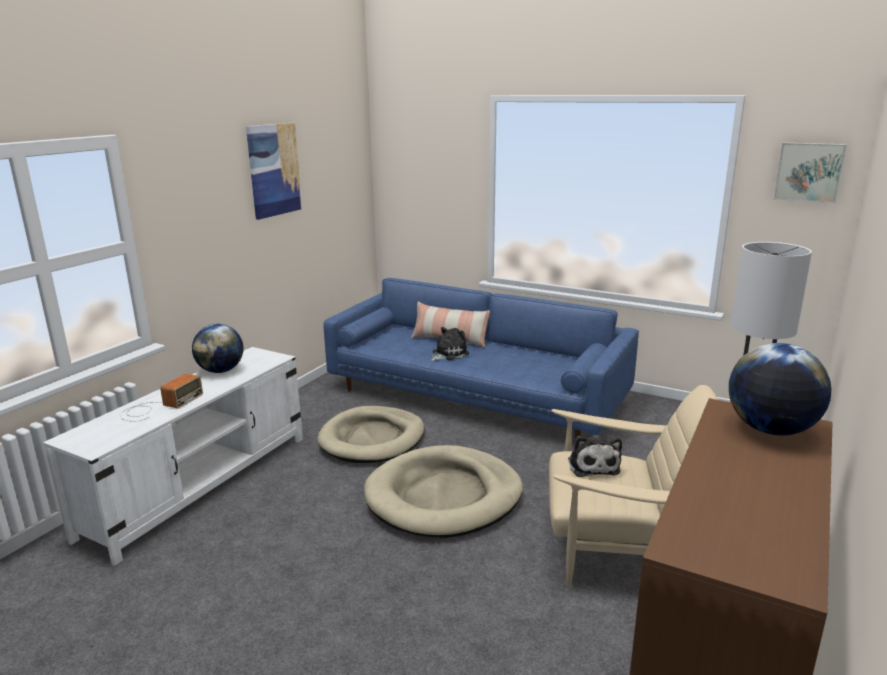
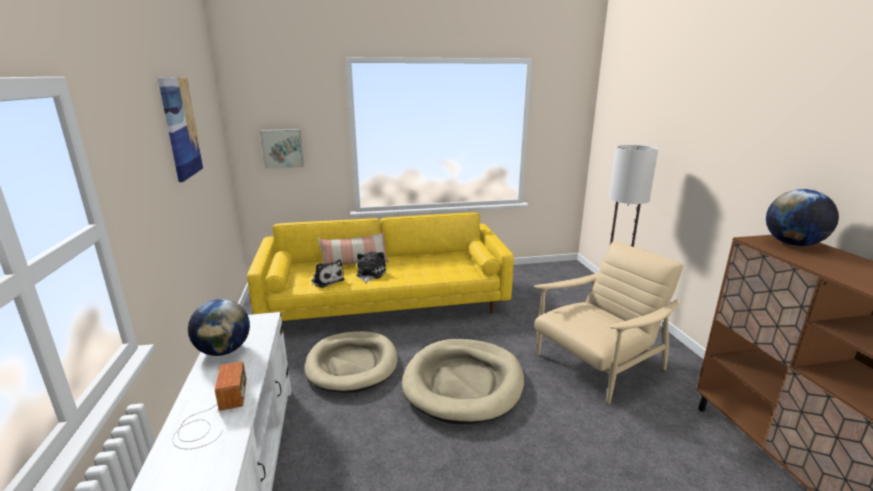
camera: 40 degrees left, 0 degrees up
blue sofa [324,278,639,440] -> yellow sofa [247,213,514,321]
plush toy [568,436,622,477] -> plush toy moved to [311,259,344,288]
picture [773,142,847,203] -> picture moved to [260,129,304,169]

